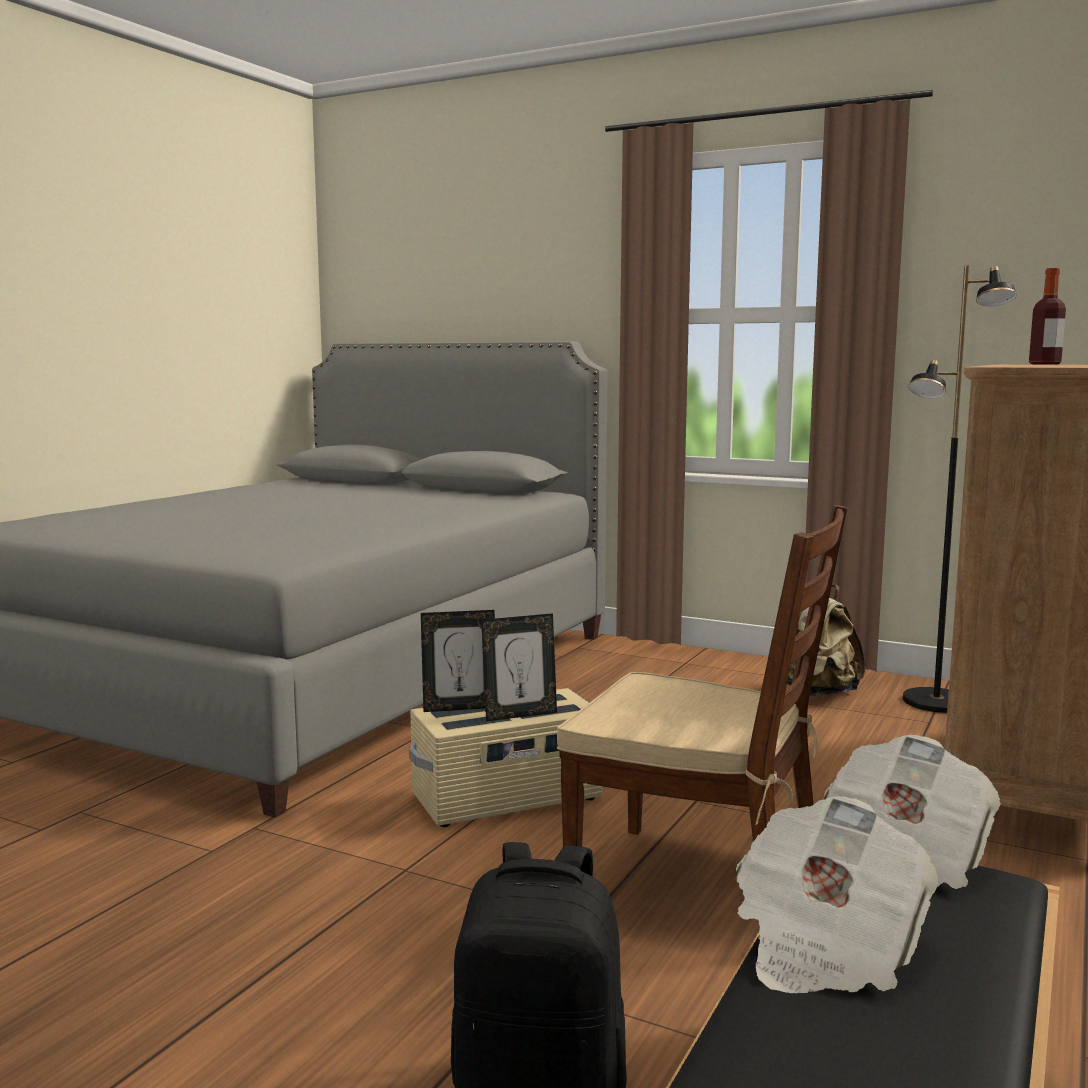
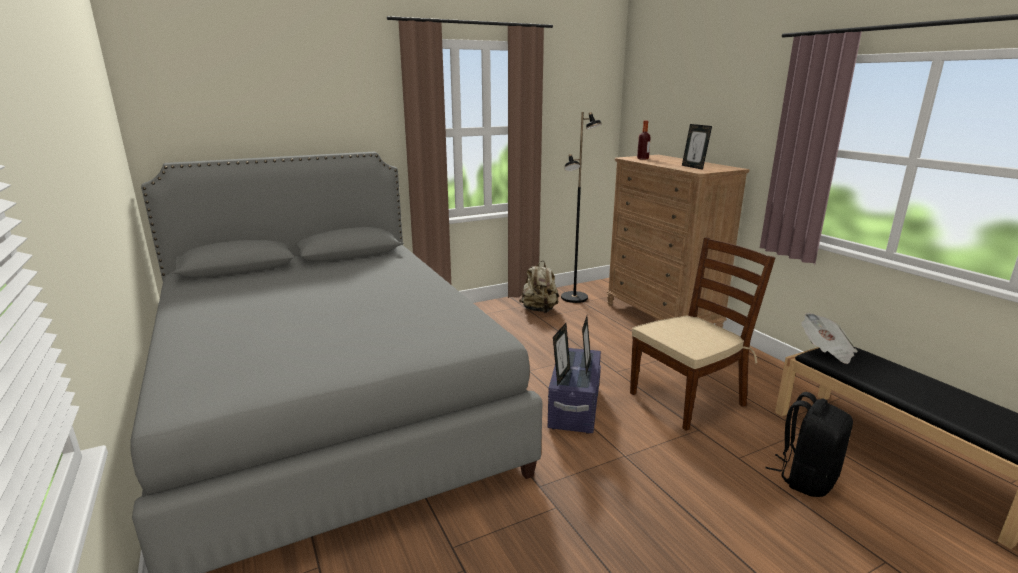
camera: 55 degrees left, 10 degrees up
beige storage box [409,688,603,827] -> purple storage box [547,348,601,434]
newspaper [735,796,939,993] -> none
none -> picture frame [682,124,712,170]

